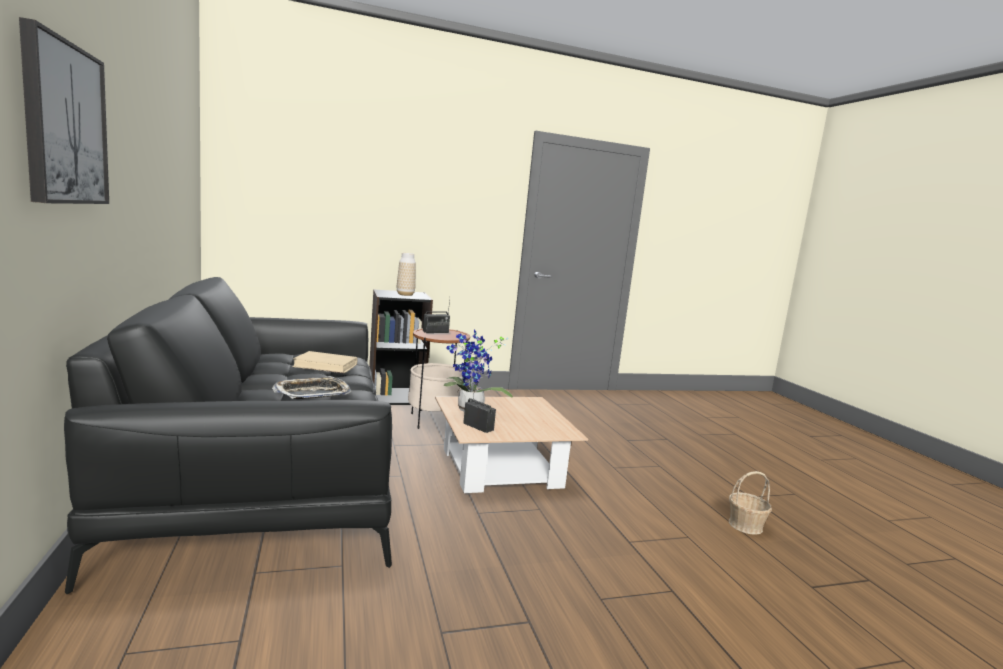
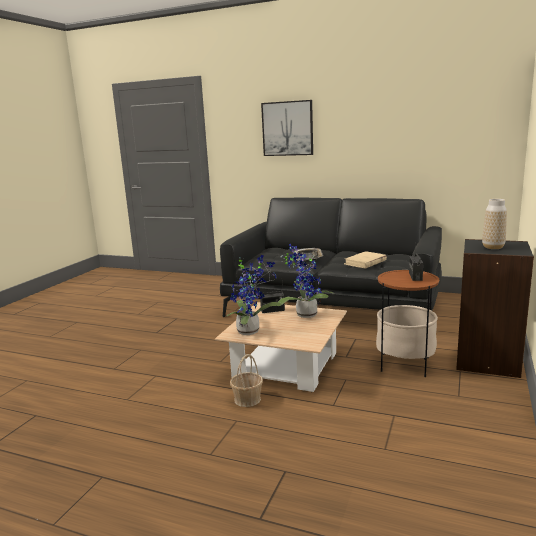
camera: 130 degrees right, 5 degrees up
basket [729,471,772,535] -> basket moved to [230,354,263,407]
none -> potted plant [226,255,282,335]

